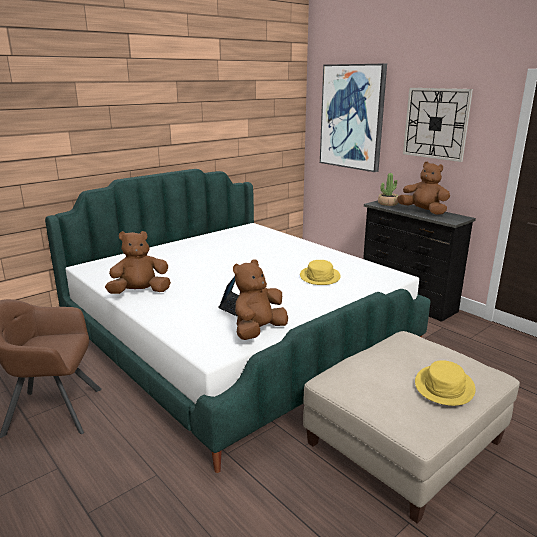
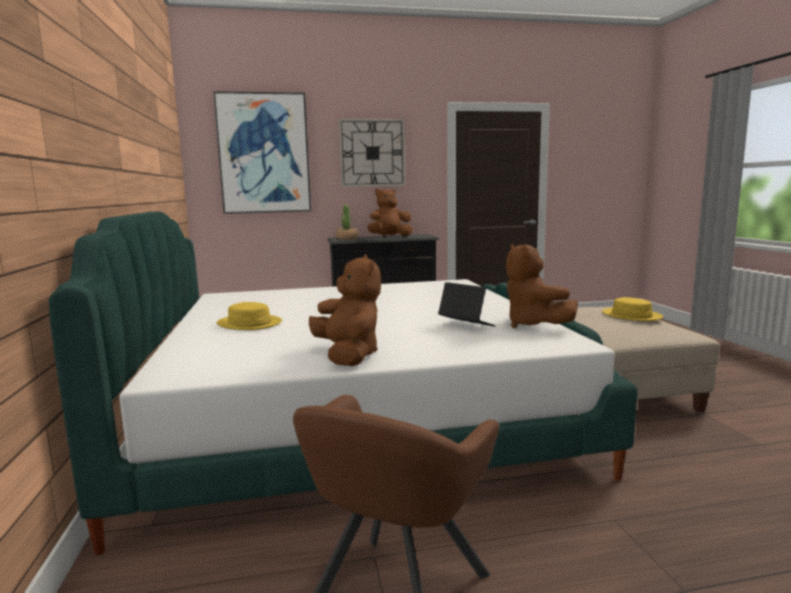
camera: 60 degrees left, 10 degrees down
brown plush toy [105,231,171,294] -> brown plush toy turned 150 degrees clockwise [309,254,381,366]
yellow hat [300,260,341,285] -> yellow hat moved to [216,302,282,330]

